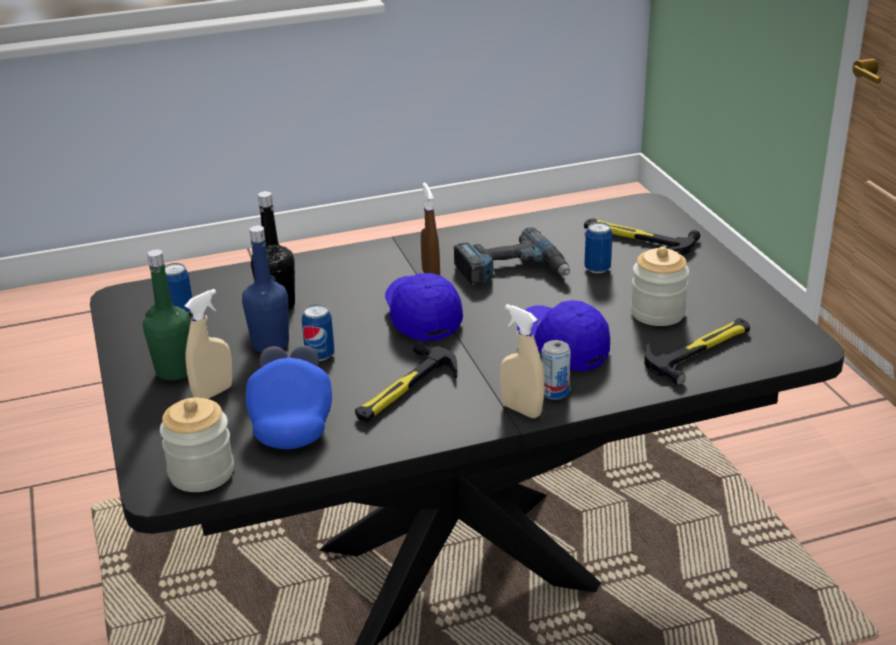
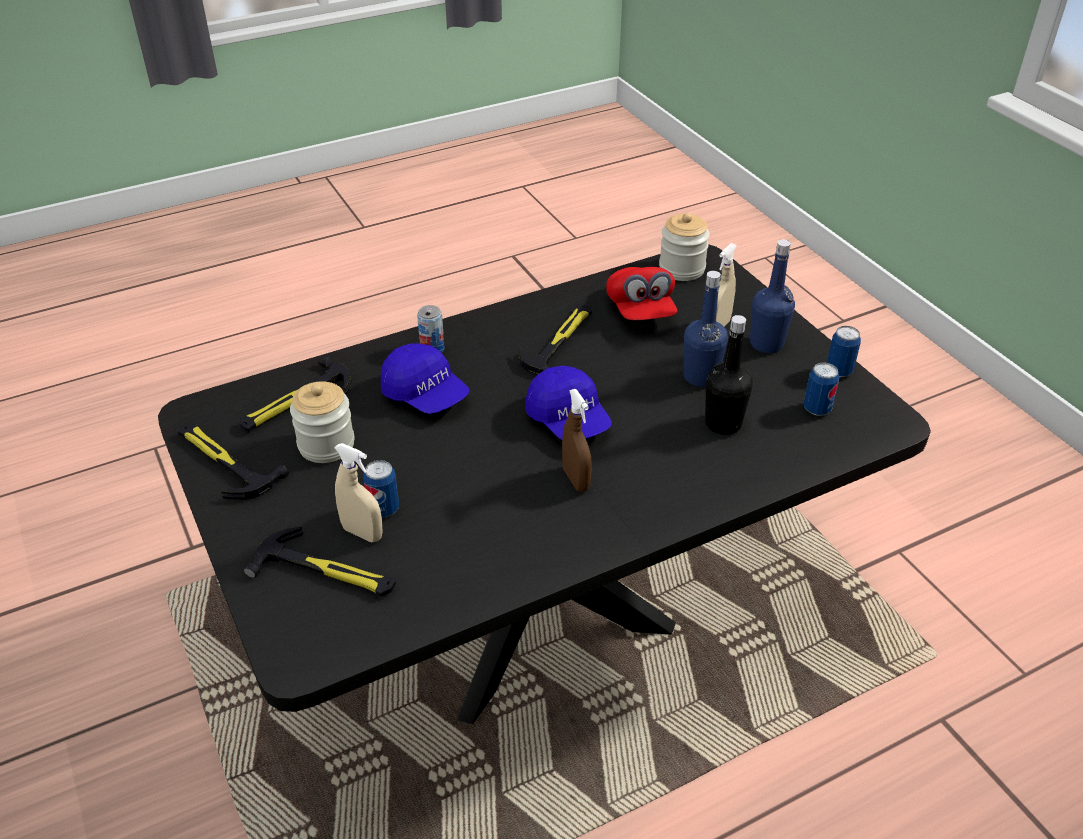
camera: 170 degrees right, 10 degrees up
green bottle [143,249,191,381] -> blue bottle [749,239,795,353]
blue cap [246,345,332,449] -> red cap [606,267,677,320]
can [302,304,334,361] -> can moved to [827,326,861,377]
power drill [454,227,570,286] -> none
beige spray bottle [500,304,545,418] -> beige spray bottle moved to [334,443,383,542]
none -> hammer [178,423,289,500]

